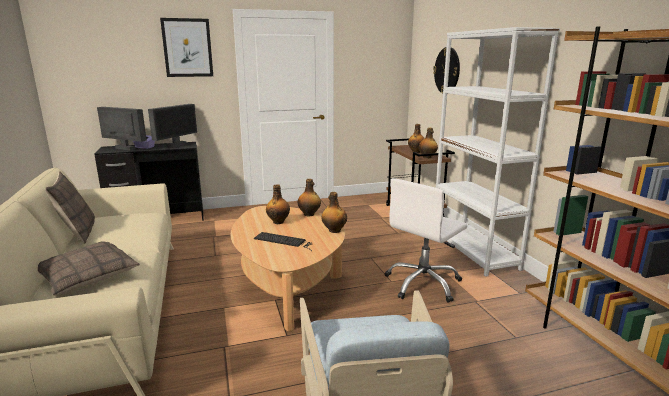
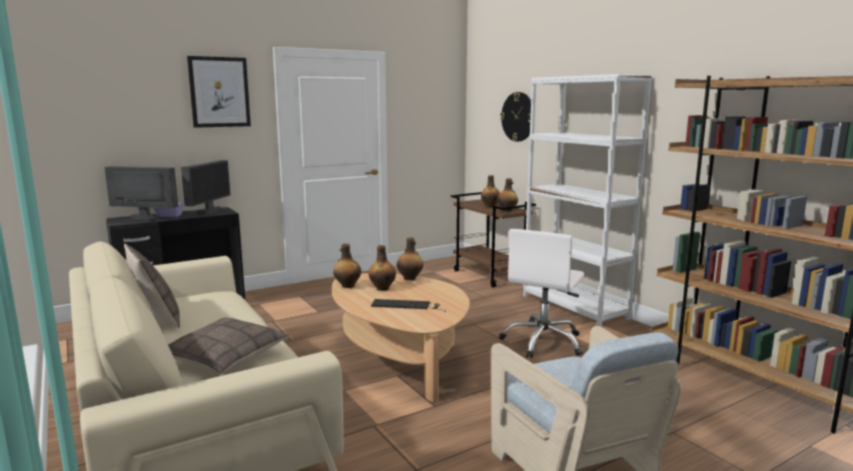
camera: 15 degrees left, 5 degrees down
bottle [321,192,347,233] -> bottle moved to [333,243,361,288]

